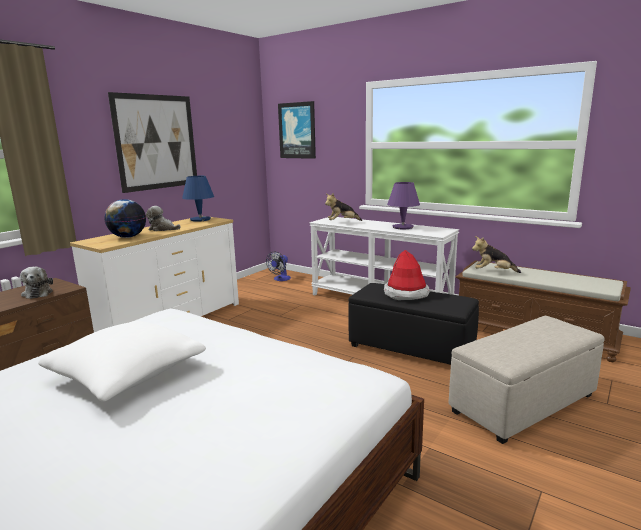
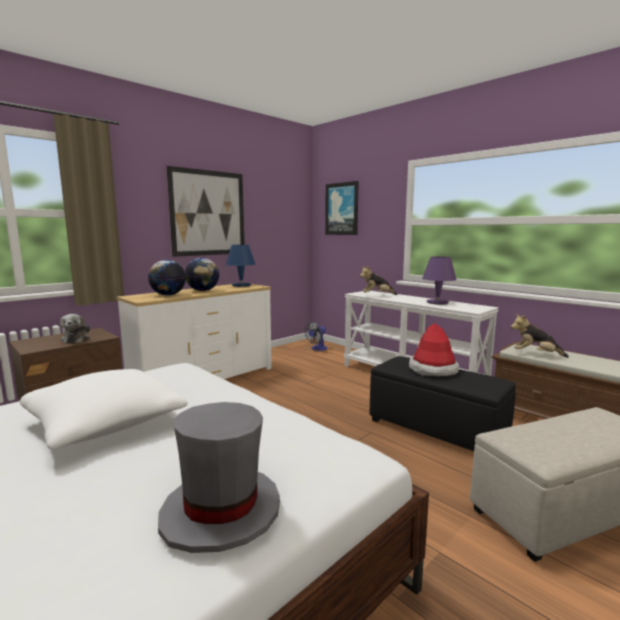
camera: 10 degrees right, 5 degrees down
plush toy [146,206,181,231] -> globe [185,258,219,291]
none -> grey hat [158,402,280,553]

